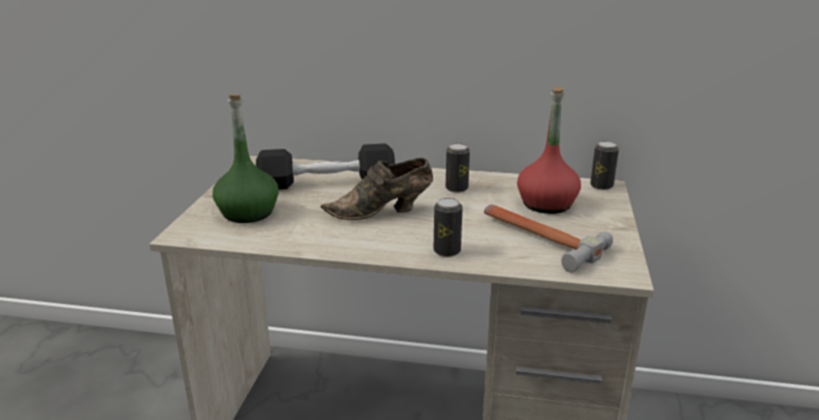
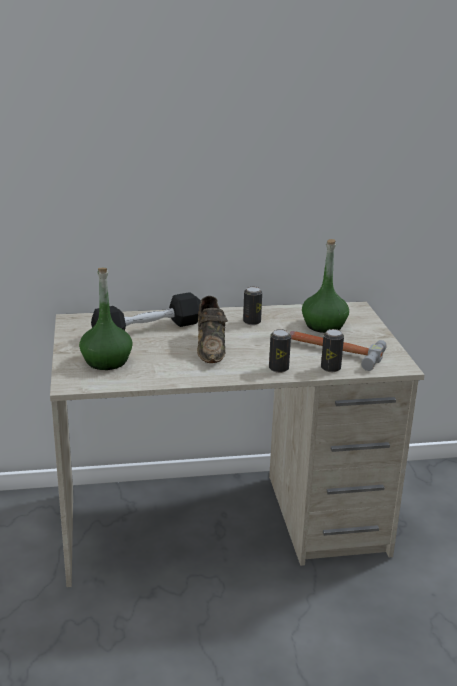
camera: 20 degrees left, 0 degrees up
brown shoe [321,158,433,220] -> brown shoe turned 60 degrees counterclockwise [197,296,228,363]
red bottle [517,87,581,214] -> green bottle [302,239,349,333]
can [590,141,619,190] -> can moved to [321,329,344,372]

